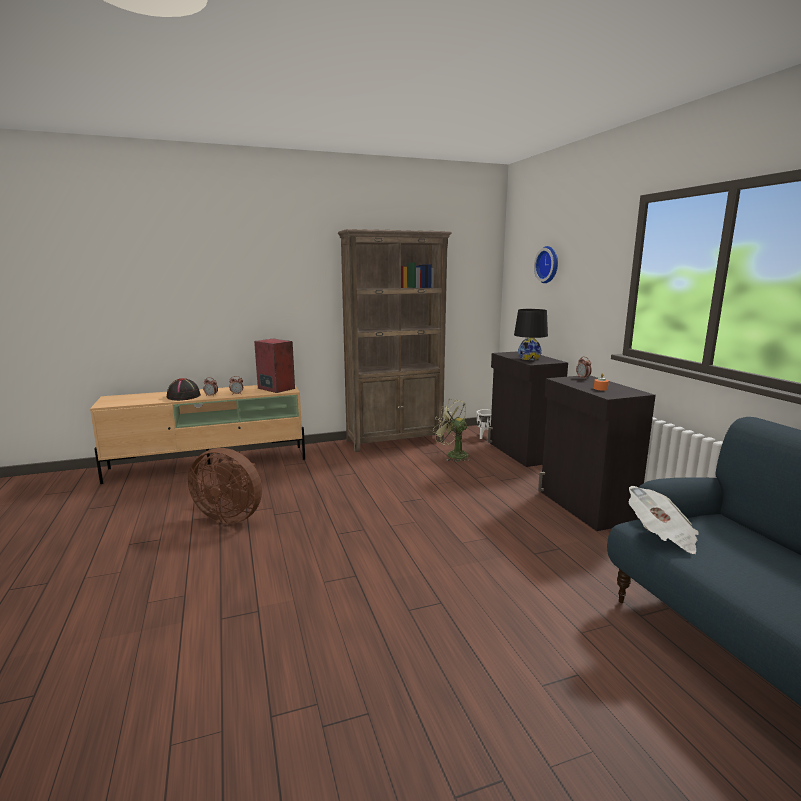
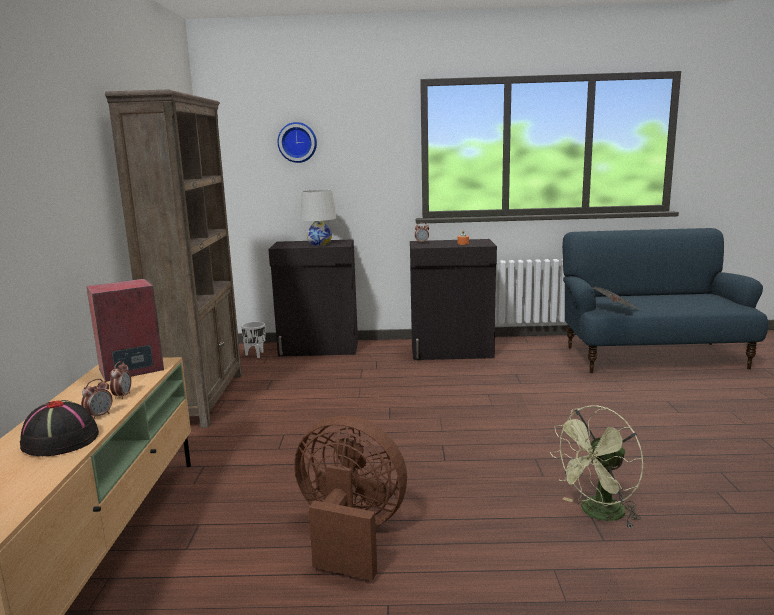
camera: 70 degrees left, 0 degrees up
brown fan [188,448,262,524] -> brown fan turned 105 degrees counterclockwise [294,415,407,581]
green fan [433,399,470,462] -> green fan moved to [550,405,643,529]
black table lamp [514,309,548,360] -> white table lamp [300,190,336,246]

